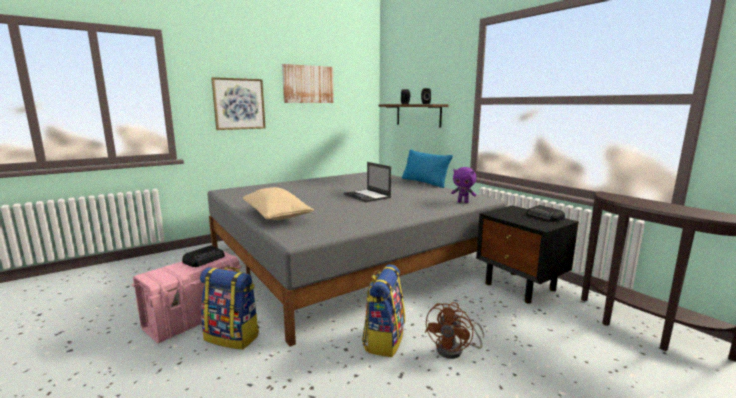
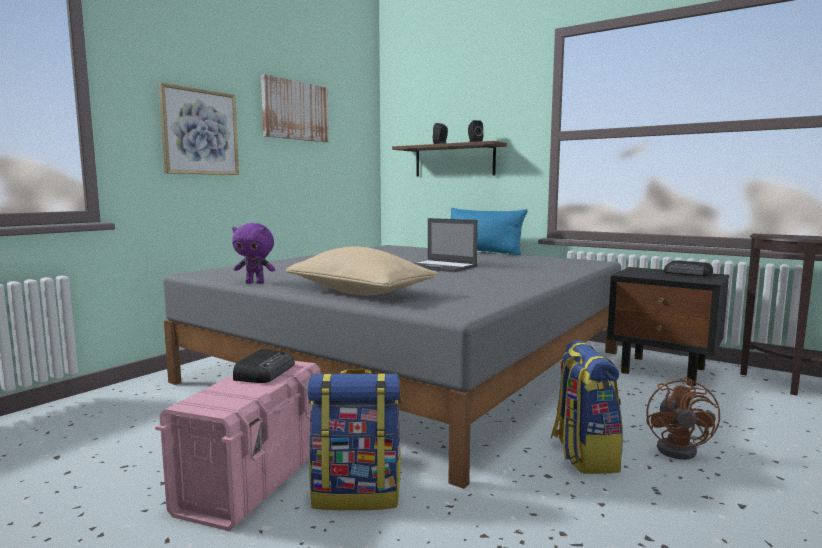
camera: 20 degrees left, 5 degrees down
purple plush toy [451,167,477,203] -> purple plush toy moved to [232,223,275,284]

